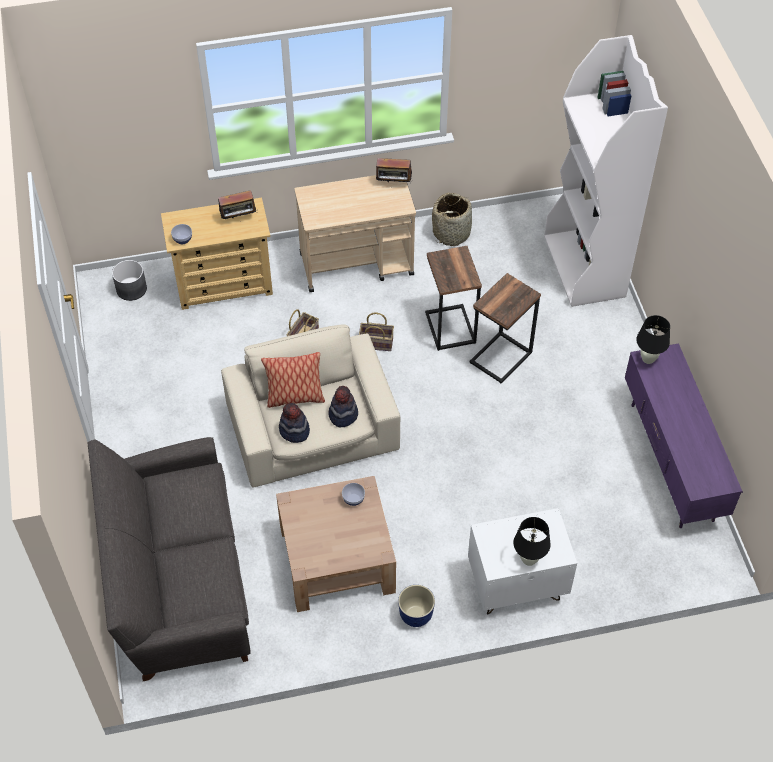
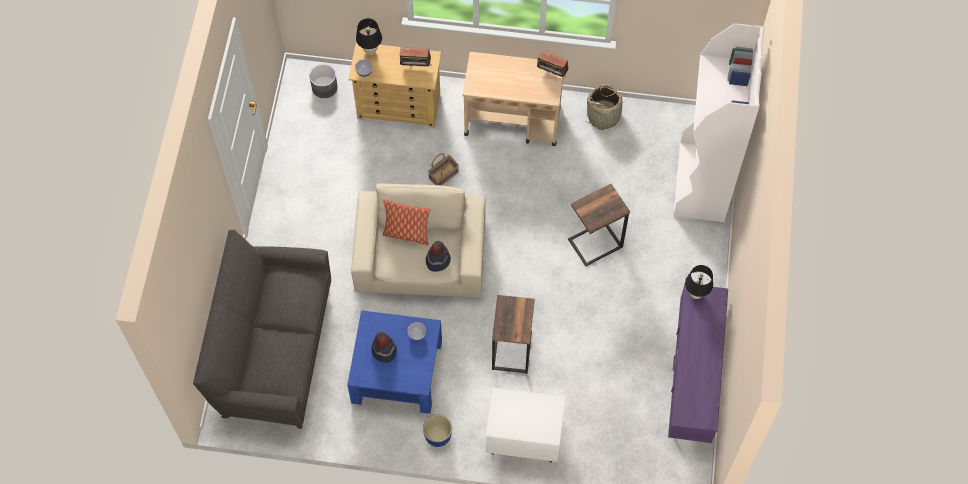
camera: 20 degrees right, 10 degrees up
brown coffee table [276,476,396,612] -> blue coffee table [347,310,442,414]
hat [279,403,310,443] -> hat moved to [371,332,397,363]
basket [359,312,394,351] -> none
side table [425,246,482,351] -> side table moved to [492,295,535,374]
black table lamp [513,517,551,566] -> black table lamp moved to [356,18,382,55]

